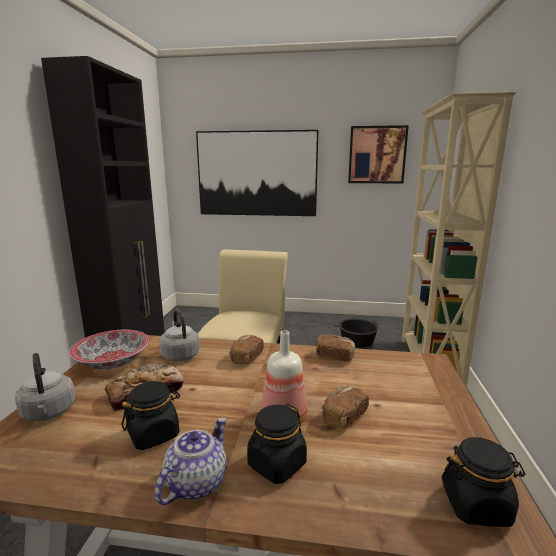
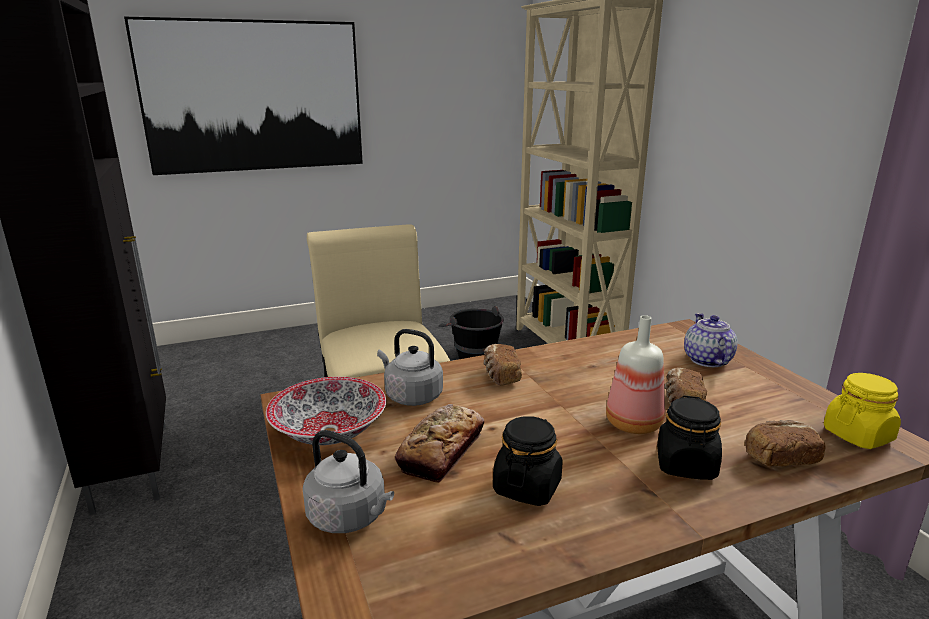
camera: 30 degrees left, 5 degrees up
teapot [154,418,227,505] -> teapot moved to [684,313,738,367]
bread [316,335,355,362] -> bread moved to [745,420,826,466]
picture [348,125,409,183] -> none
black jar [442,437,525,527] -> yellow jar [824,373,901,449]

